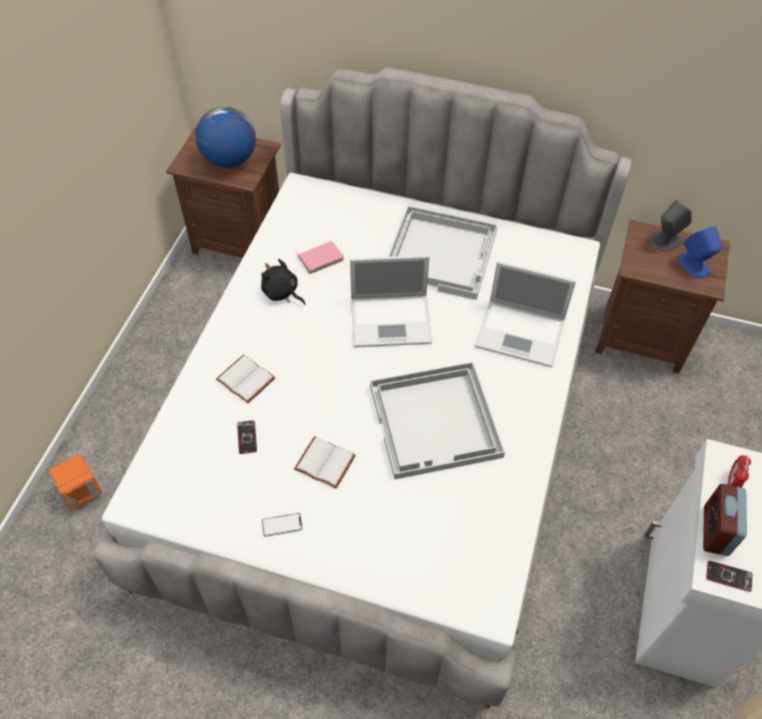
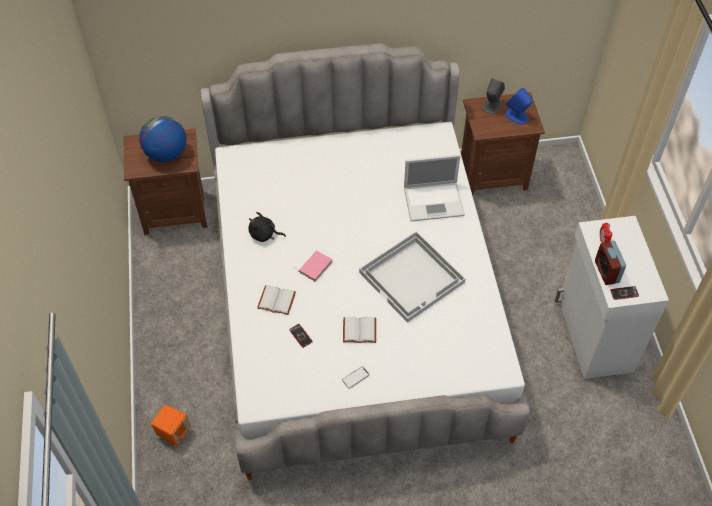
camera: 25 degrees left, 0 degrees up
pink book [295,241,344,274] -> pink book moved to [294,251,333,282]
laptop [350,255,432,347] -> none
white tray [388,206,498,300] -> none

